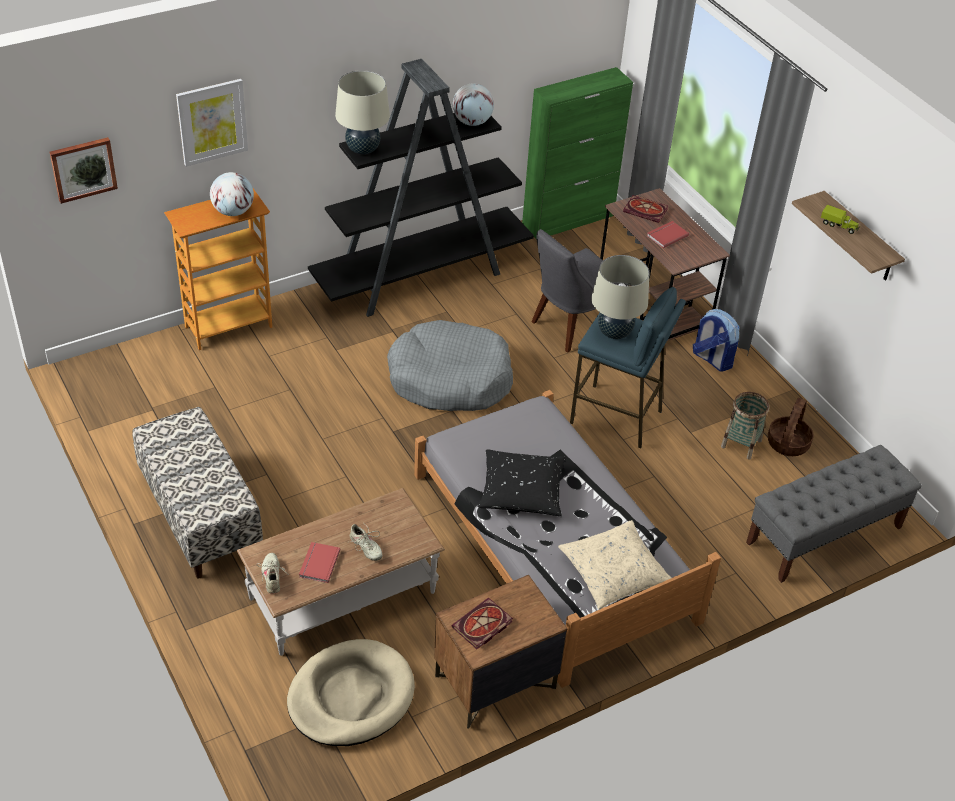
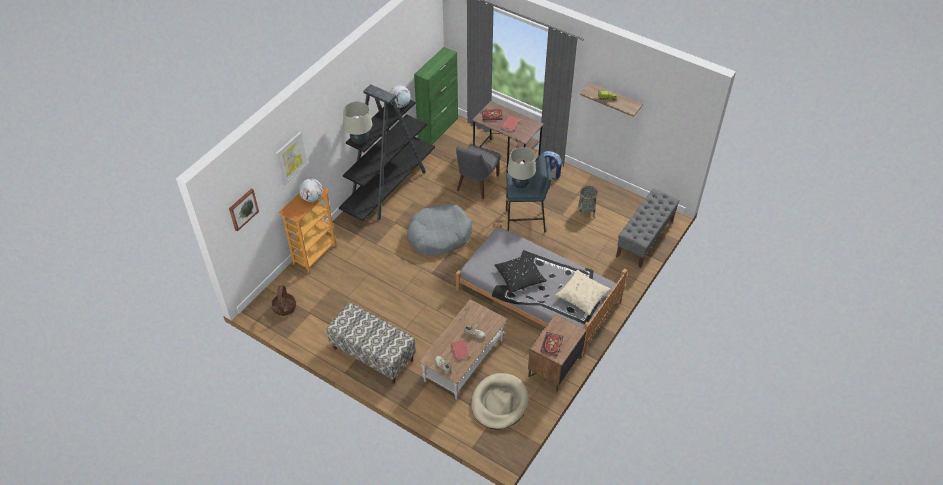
camera: 25 degrees left, 5 degrees up
basket [768,398,814,456] -> basket moved to [271,286,296,316]

